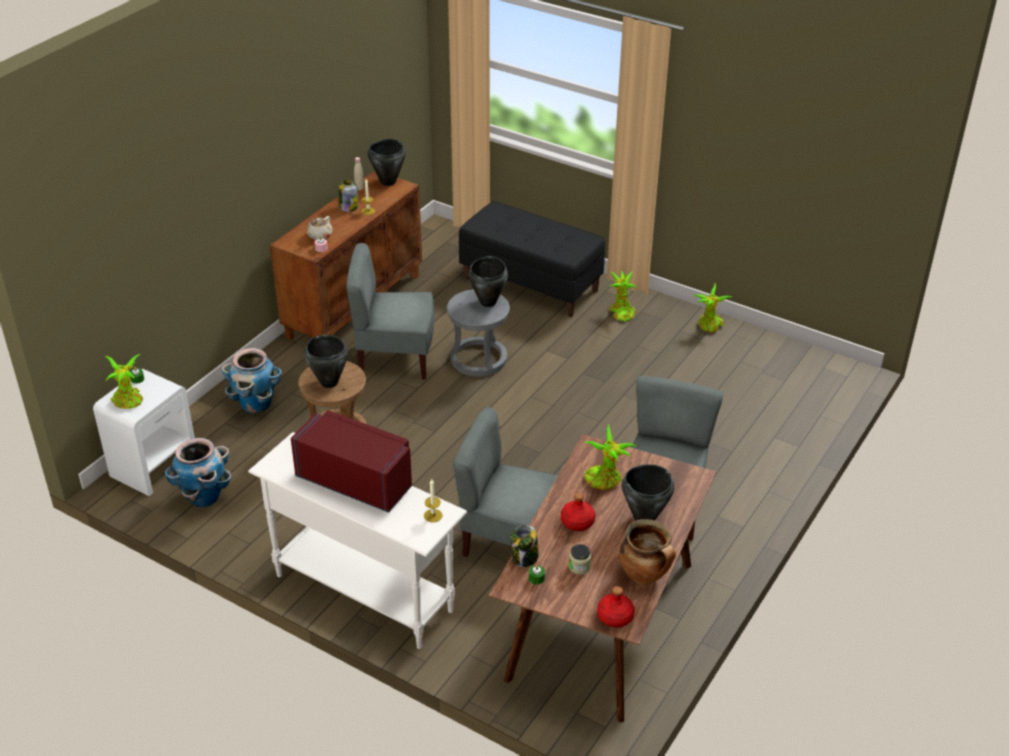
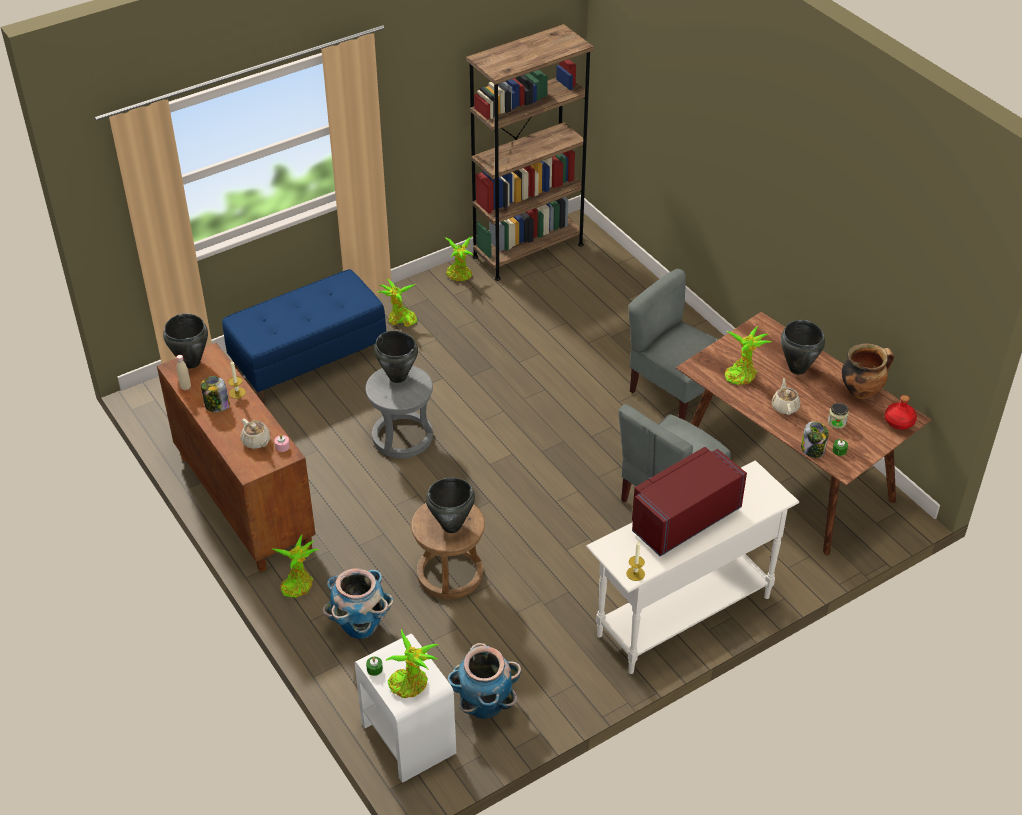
camera: 65 degrees left, 5 degrees up
grey chair [346,243,434,380] -> none
candle [424,479,443,523] -> candle moved to [626,540,645,581]
black bench [459,201,605,317] -> blue bench [222,269,386,404]
red bottle [561,492,595,531] -> beige teapot [772,378,800,415]
none -> potted plant [271,534,320,598]
none -> brown bookcase [466,24,594,281]

